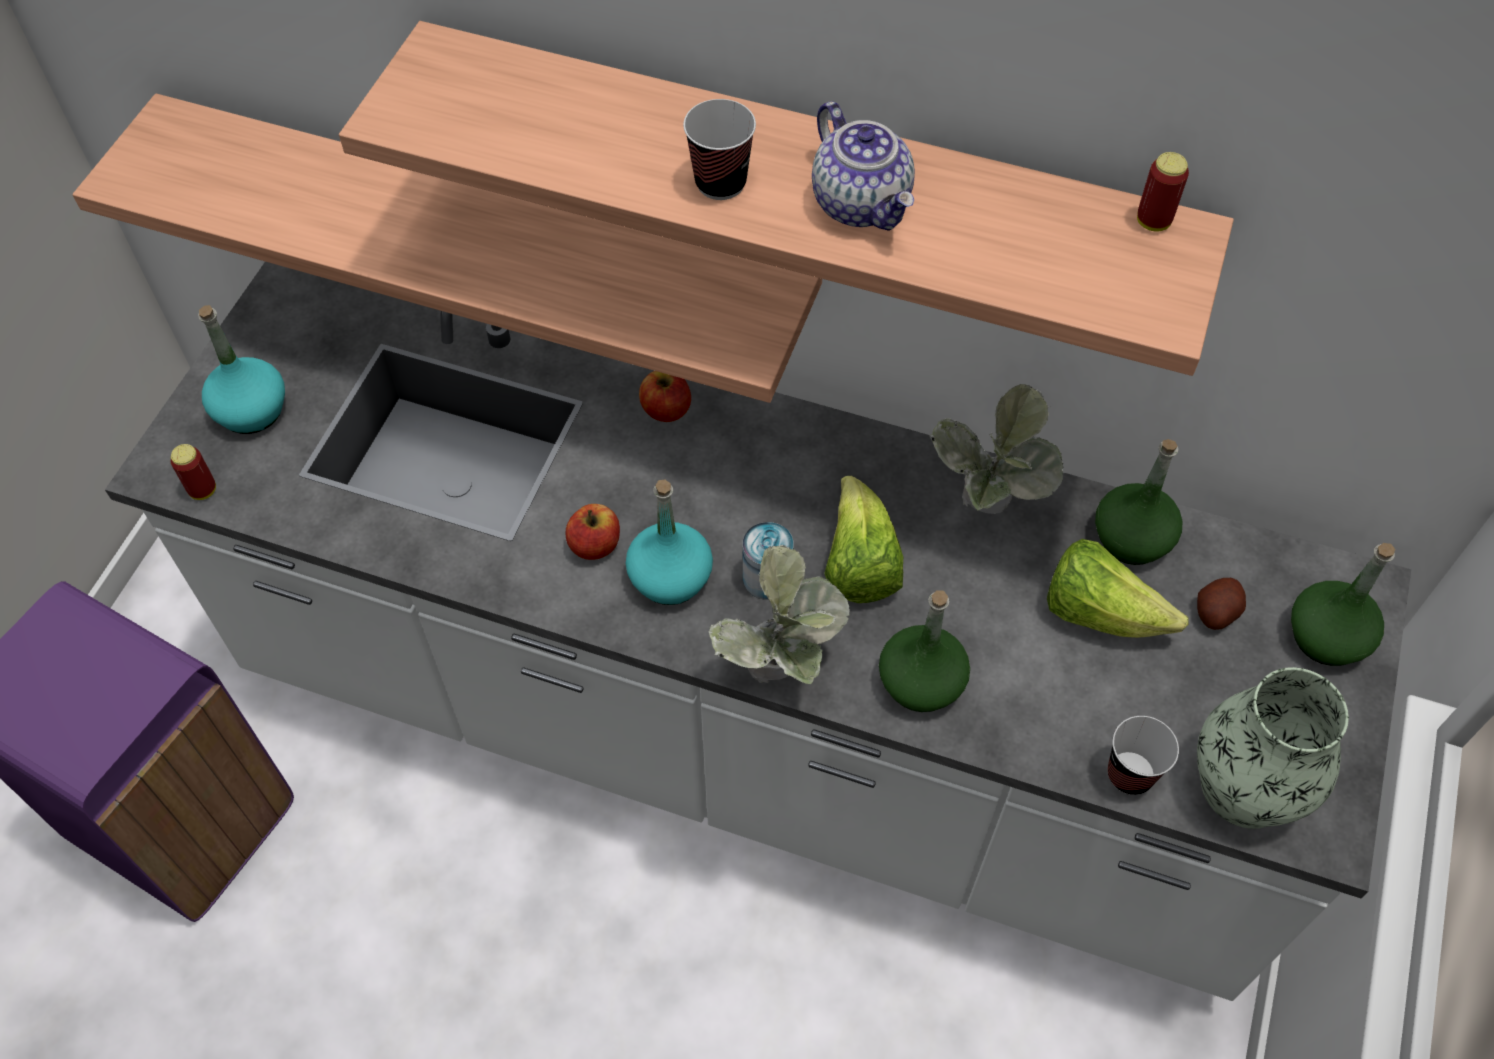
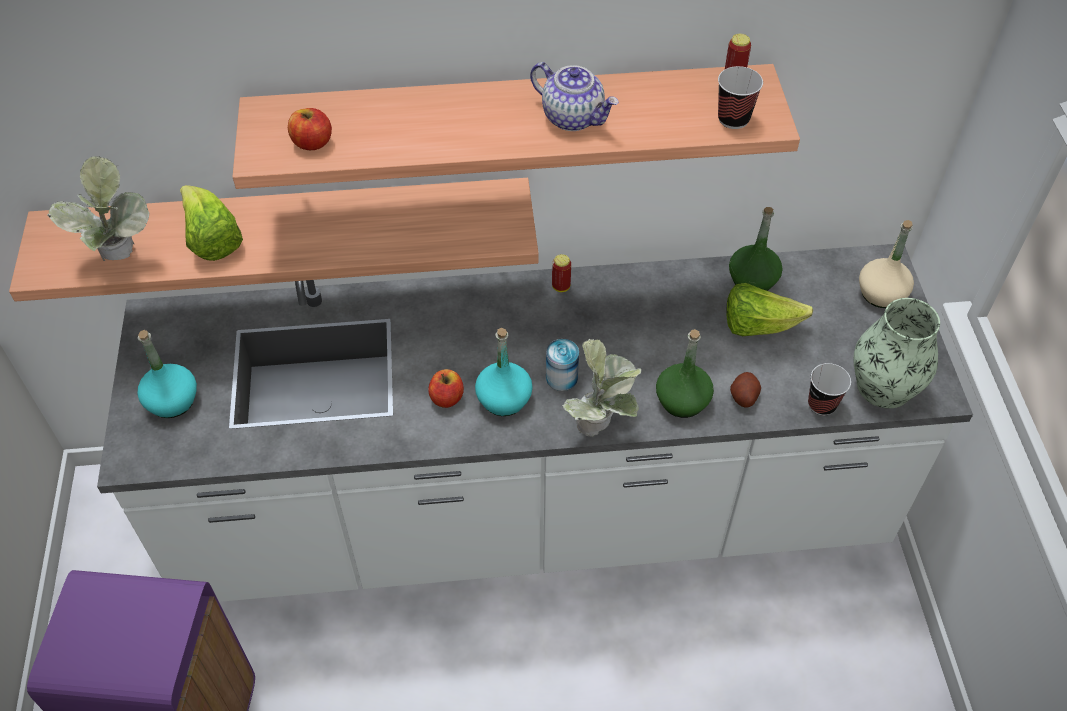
camera: 25 degrees left, 5 degrees down
can [171,444,216,500] -> can moved to [552,254,571,292]
apple [639,371,691,422] -> apple moved to [288,108,332,150]
cup [683,99,756,200] -> cup moved to [718,66,763,129]
lettuce [824,476,903,603] -> lettuce moved to [180,185,243,261]
potted plant [929,384,1063,514] -> potted plant moved to [47,156,150,261]
potato [1197,578,1246,630] -> potato moved to [730,372,761,407]
green bottle [1291,543,1396,666] -> beige bottle [859,220,914,308]

